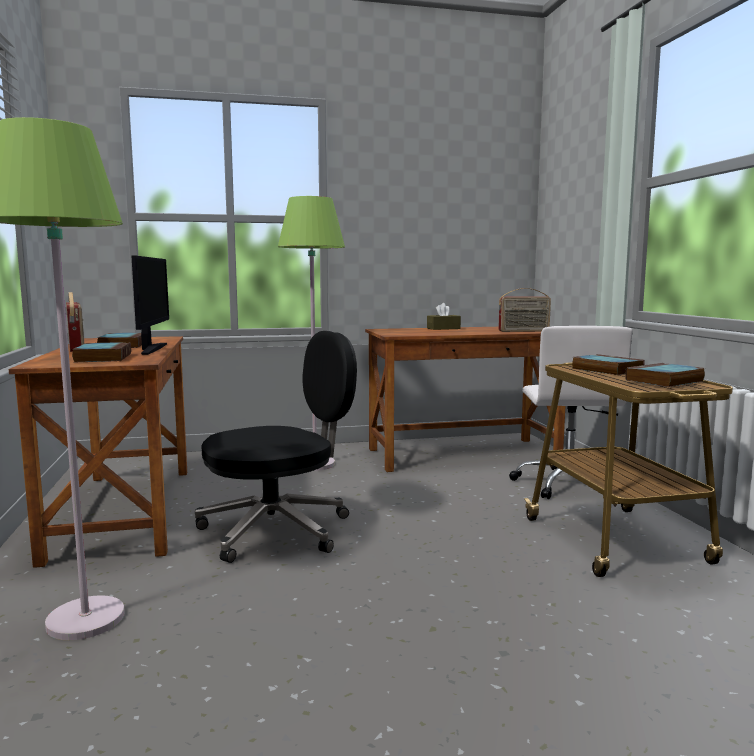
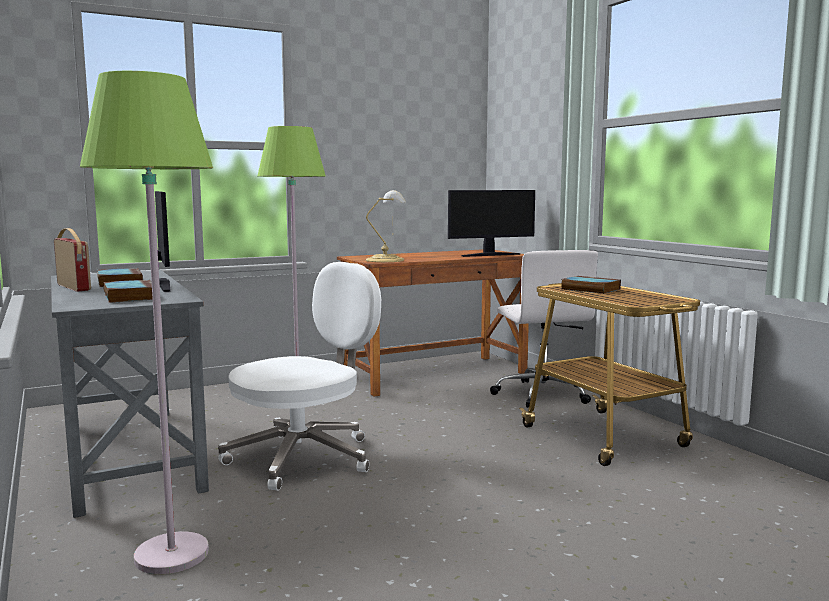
camera: 15 degrees left, 0 degrees up
brown desk [9,336,187,568] -> grey desk [51,270,209,518]
black office chair [195,331,357,563] -> white office chair [218,262,381,491]
brown tissue box [427,303,461,330] -> none
radio [498,288,551,332] -> monitor [448,190,535,257]
book [626,363,705,387] -> none
none -> table lamp [366,190,406,262]

